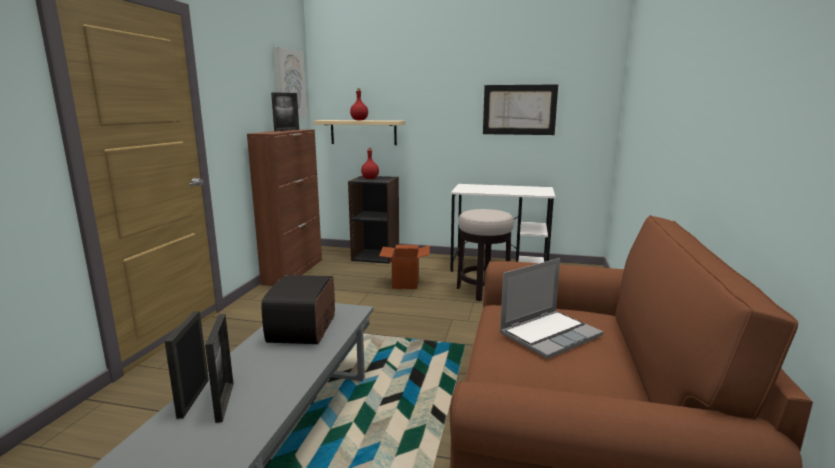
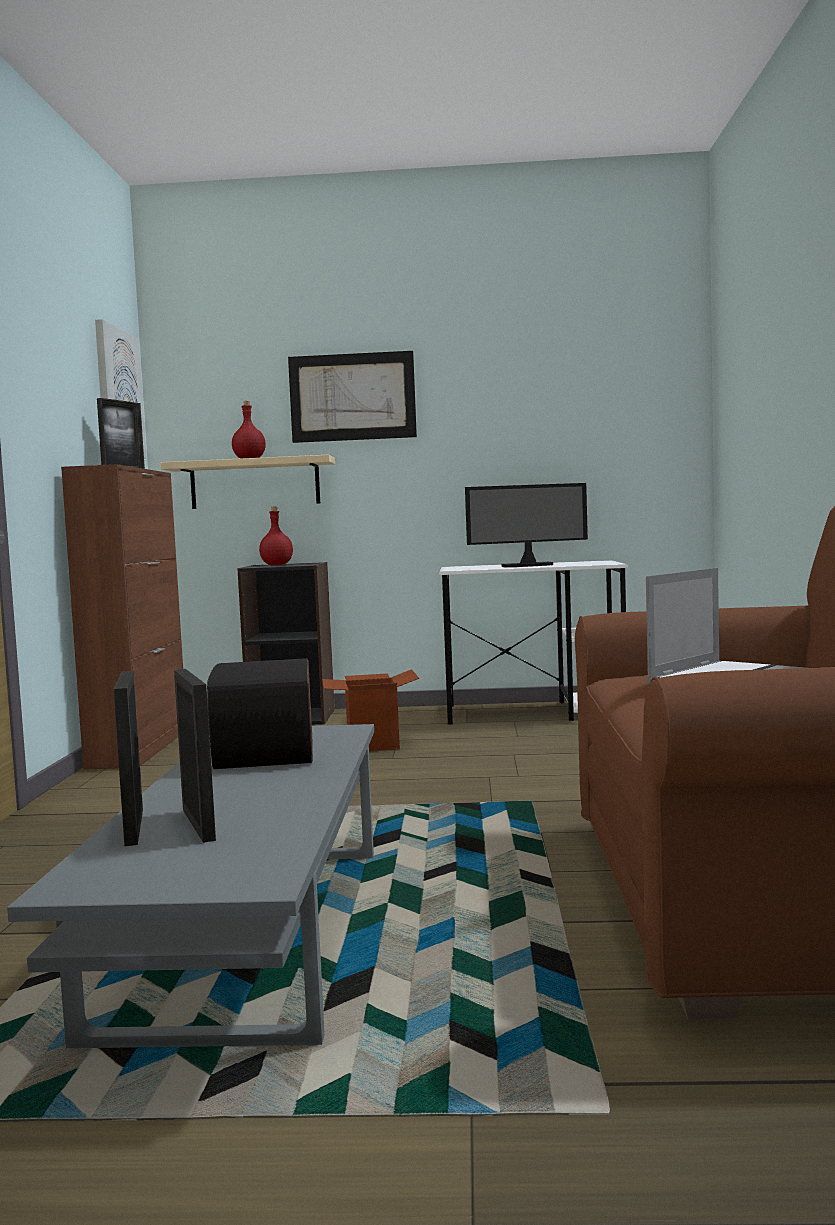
camera: 10 degrees left, 10 degrees down
stool [457,209,514,301] -> none
picture [483,84,558,135] -> picture moved to [288,351,417,443]
none -> monitor [465,483,588,567]

